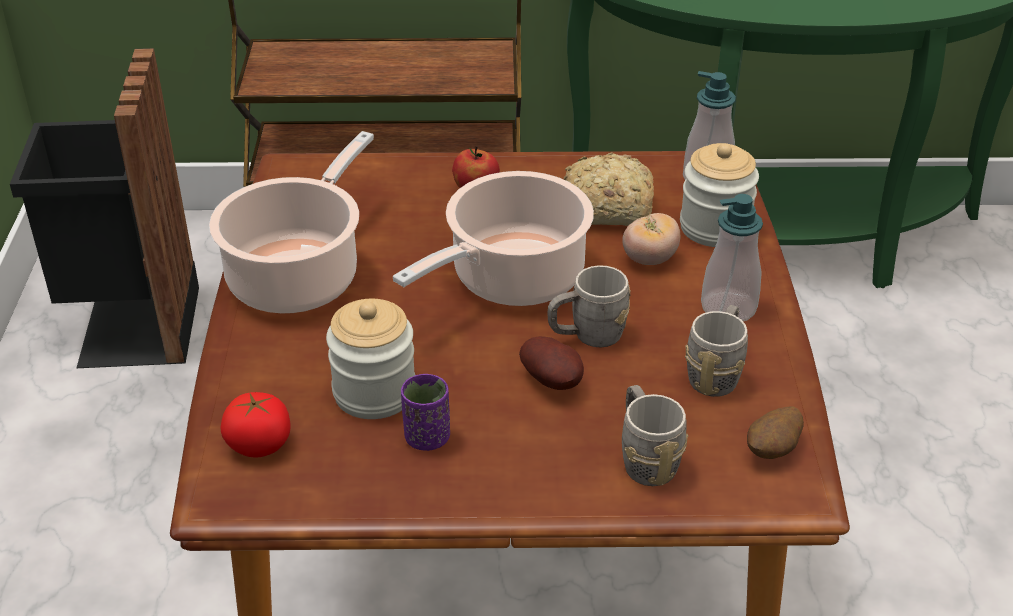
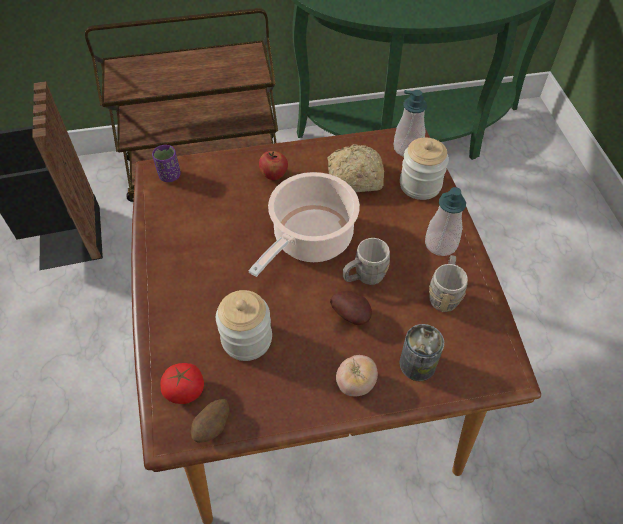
camera: 10 degrees left, 15 degrees up
cooking pot [209,131,374,313] -> none
purple cup [401,374,450,451] -> purple cup moved to [152,145,181,182]
tomato [622,213,680,265] -> tomato moved to [336,355,378,397]
grey mug [622,385,688,486] -> can [399,324,444,381]
potato [747,407,804,459] -> potato moved to [191,399,230,443]

